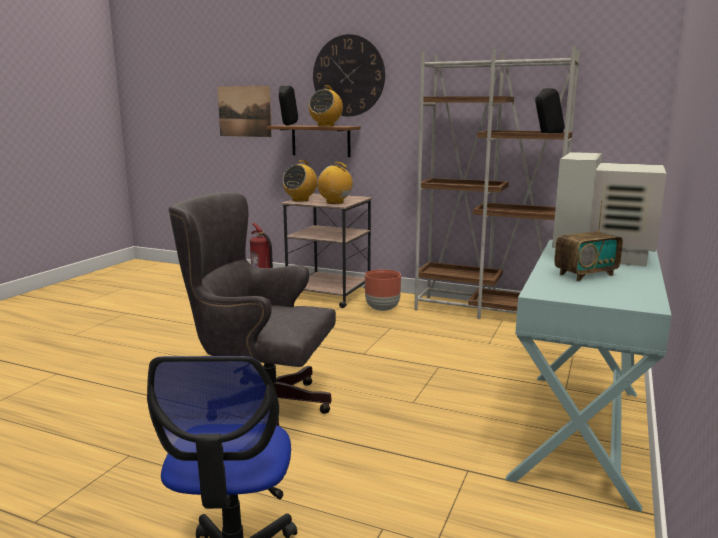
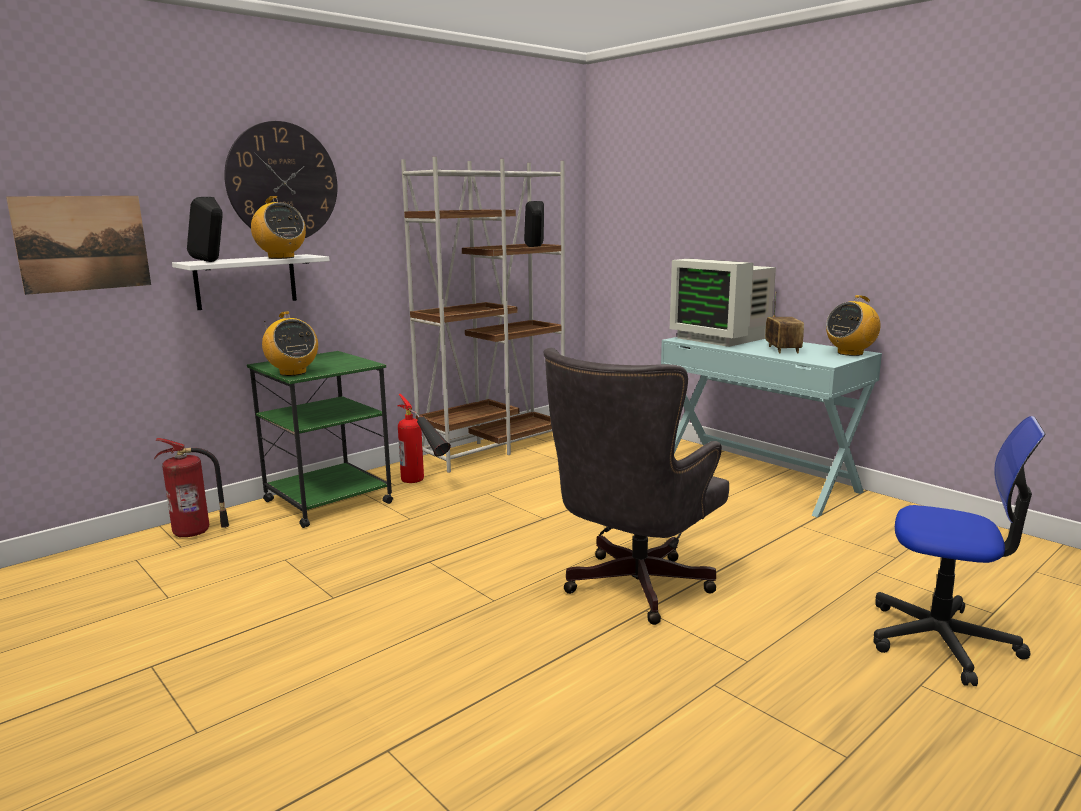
camera: 65 degrees left, 0 degrees up
brown shelf [267,125,361,157] -> white shelf [172,254,330,310]
brown cart [281,194,373,308] -> green cart [247,351,393,528]
radio [317,162,356,204] -> radio moved to [826,295,880,356]
brown planter [365,269,401,311] -> fire extinguisher [397,394,451,483]

